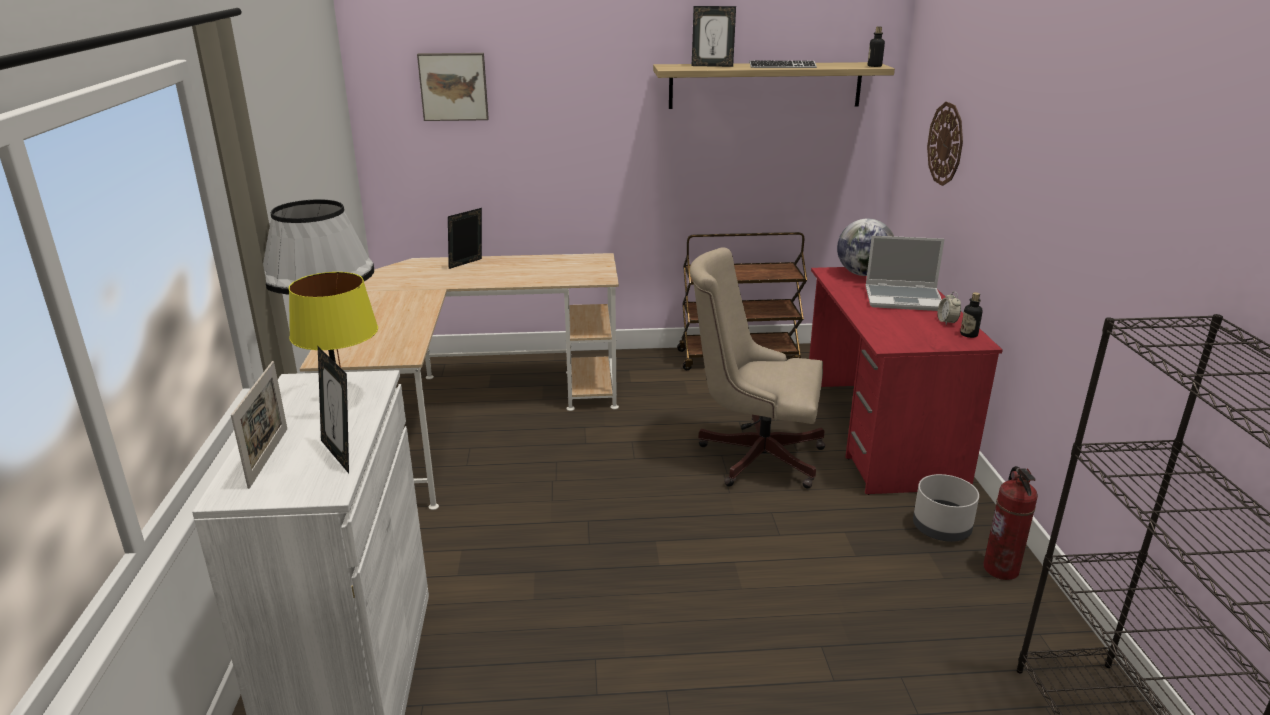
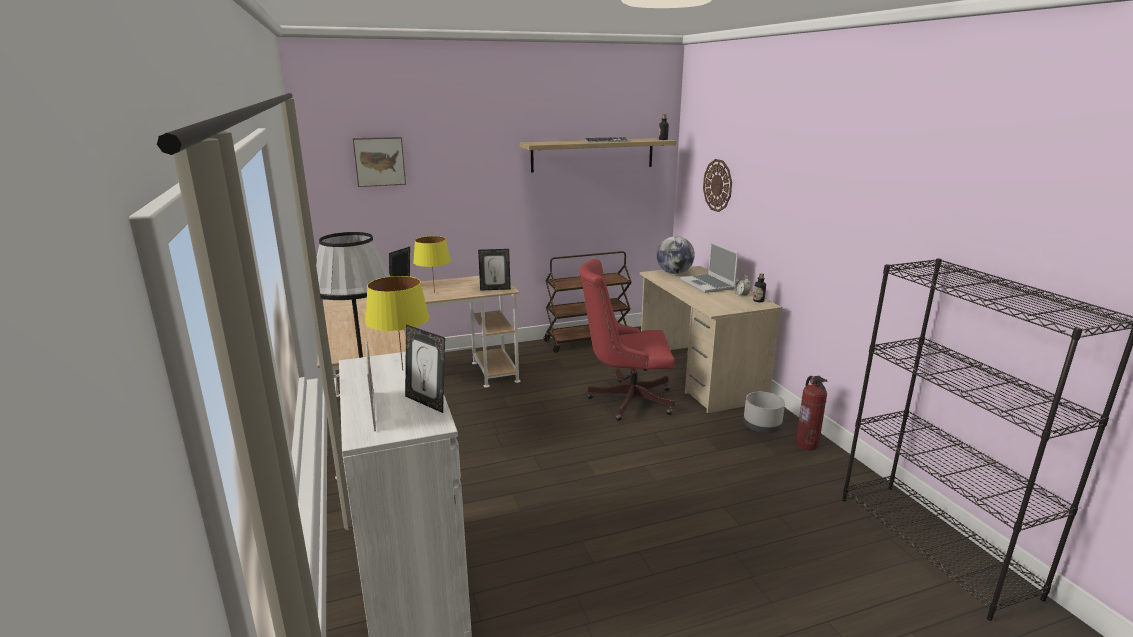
camera: 15 degrees left, 5 degrees down
beige office chair [690,247,825,489] -> red office chair [579,259,675,421]
picture frame [692,6,736,67] -> picture frame moved to [478,249,511,291]
red desk [809,267,1003,495] -> beige desk [640,266,783,414]
laptop [865,235,945,311] -> laptop turned 75 degrees clockwise [680,242,738,293]
none -> yellow table lamp [413,236,451,294]

